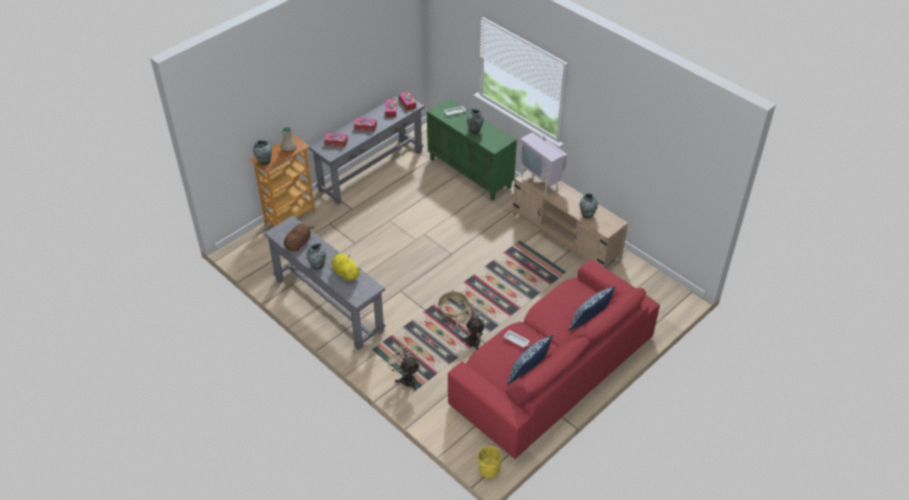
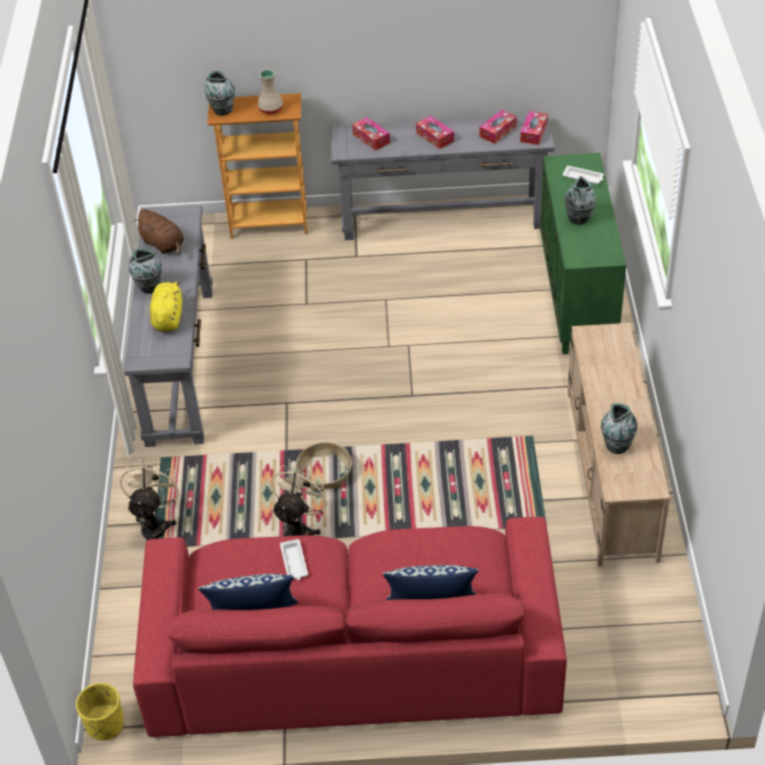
camera: 45 degrees right, 0 degrees up
brown plush toy [284,224,315,251] -> brown plush toy turned 60 degrees clockwise [134,209,184,255]
television [519,119,567,197] -> none

